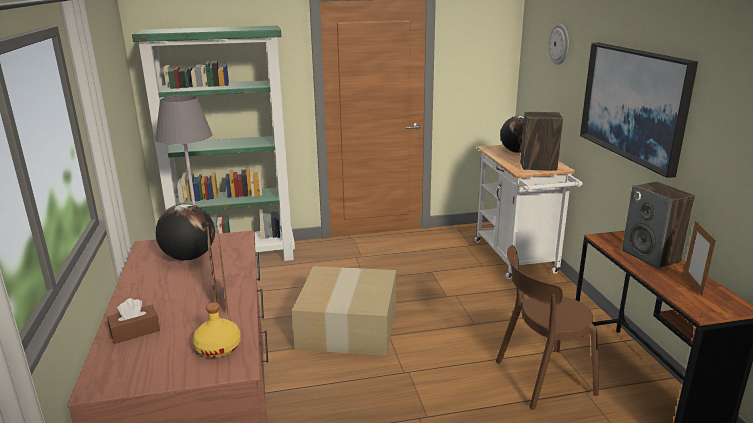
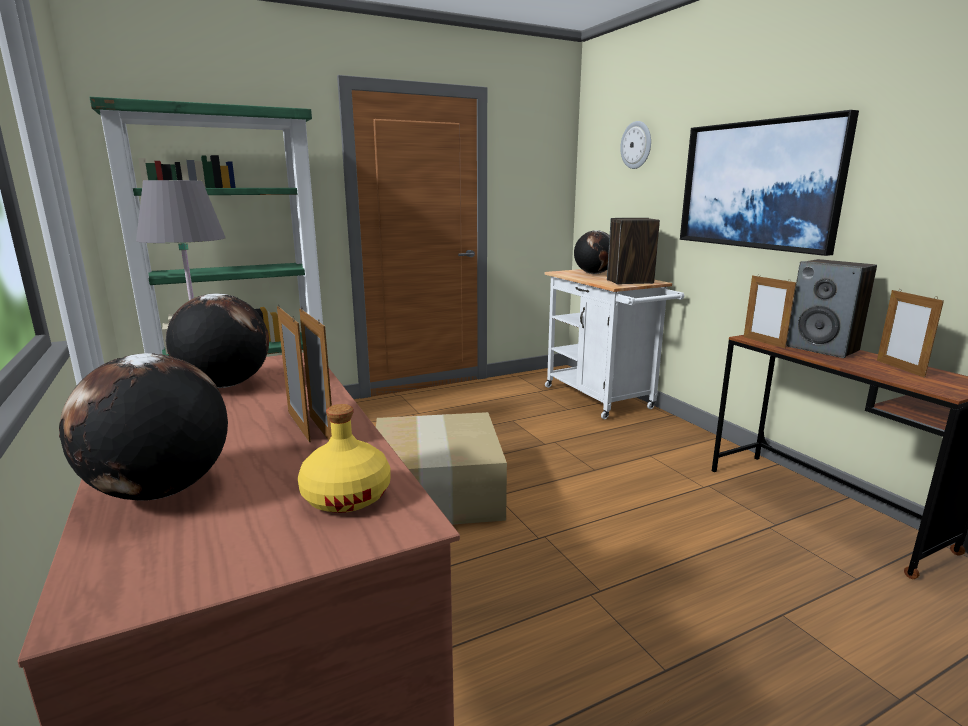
camera: 15 degrees left, 5 degrees down
brown tissue box [107,298,160,344] -> globe [59,353,228,500]
brown chair [496,245,599,410] -> none
none -> picture frame [744,274,796,348]

